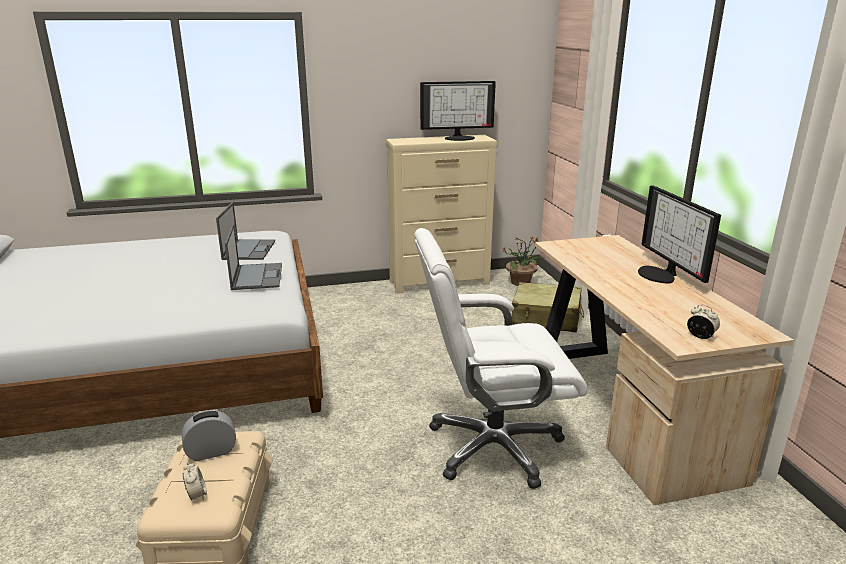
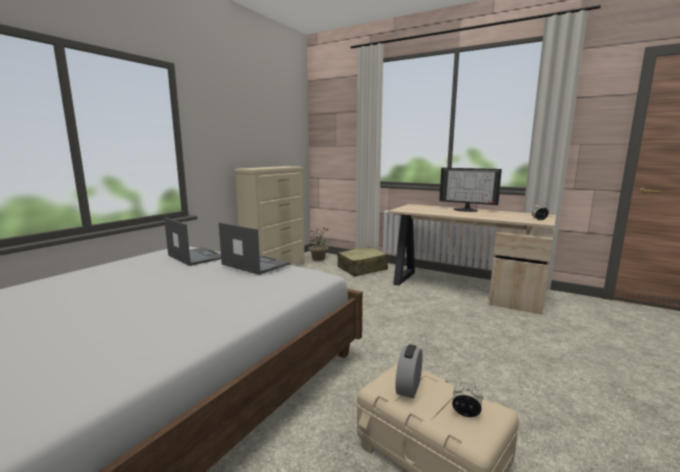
camera: 45 degrees left, 10 degrees down
white office chair [414,228,588,489] -> none
monitor [420,81,496,141] -> none

